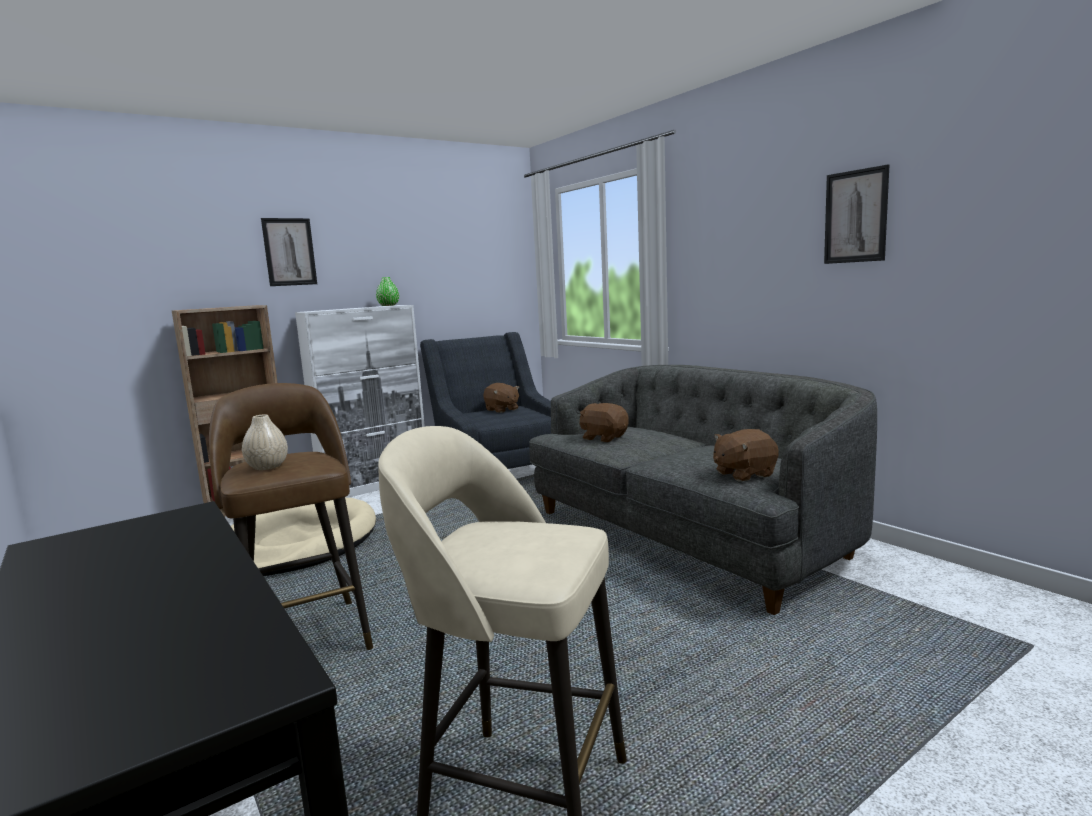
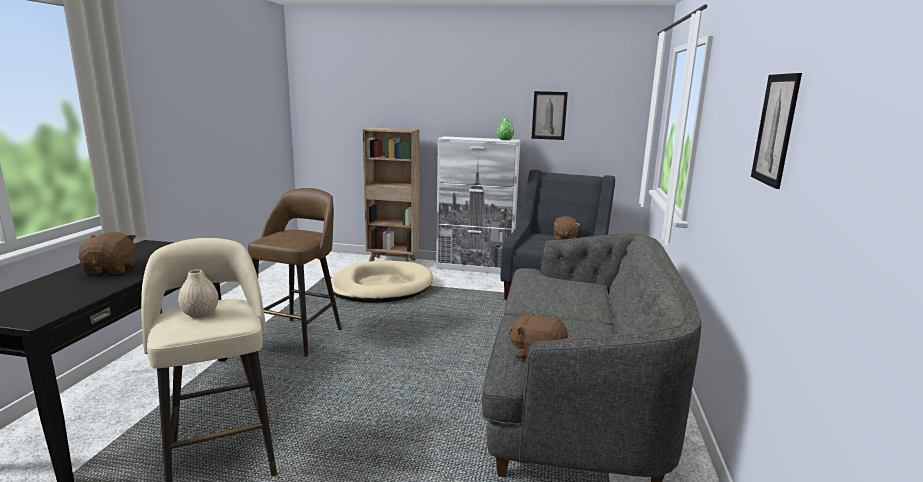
camera: 45 degrees right, 5 degrees up
beige vase [242,414,288,470] -> beige vase moved to [178,270,219,318]
picture [261,218,317,286] -> picture moved to [531,91,568,140]
brown plush toy [579,403,629,442] -> brown plush toy moved to [79,232,136,274]

